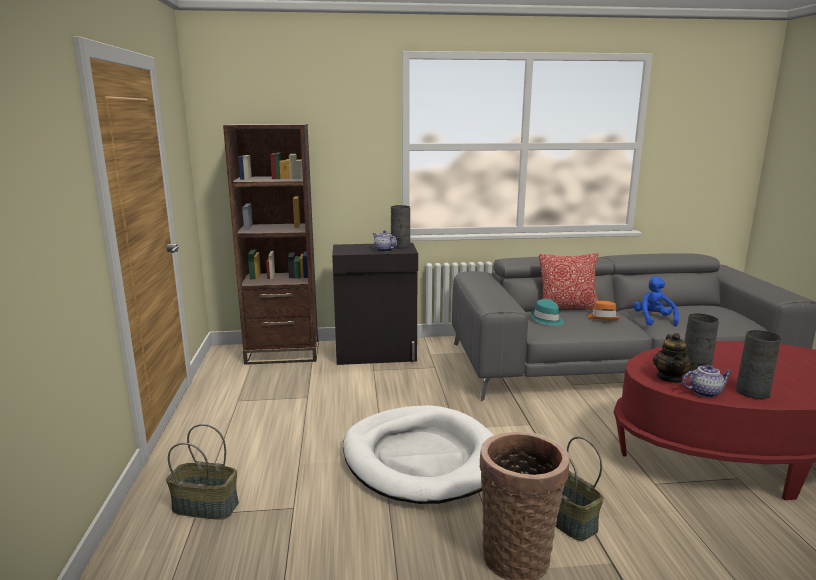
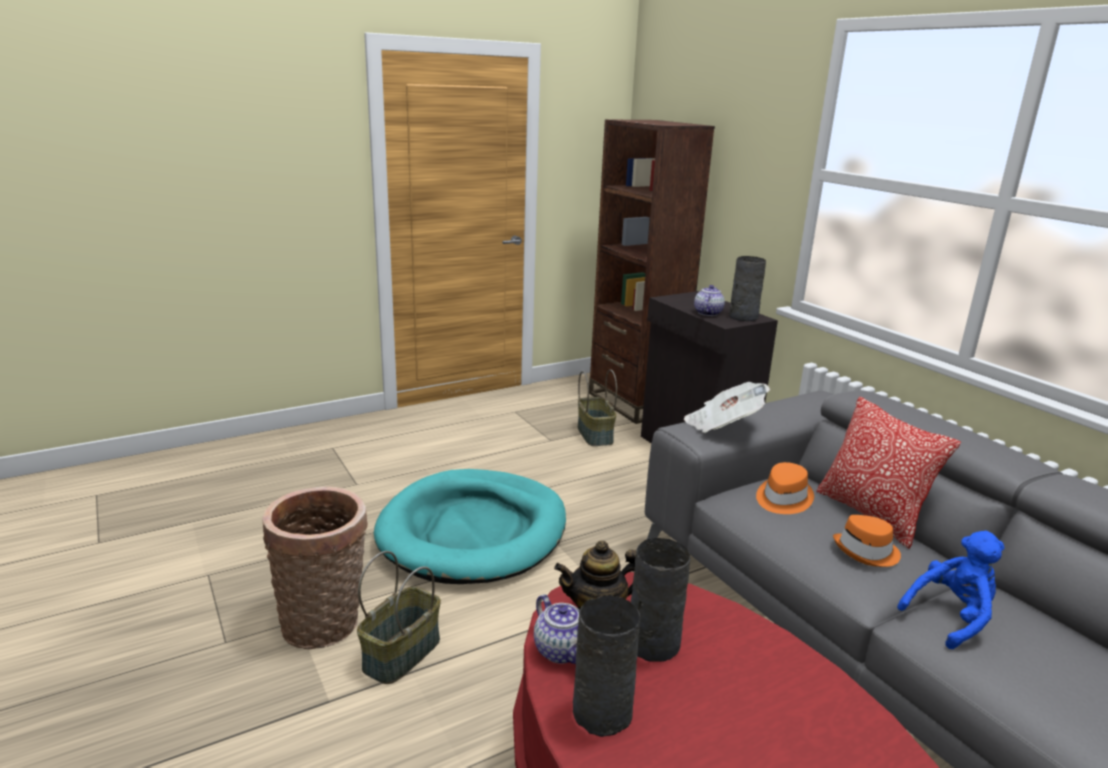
camera: 65 degrees right, 5 degrees up
basket [166,424,239,520] -> basket moved to [578,370,617,446]
white dog bed [343,405,494,504] -> turquoise dog bed [374,469,566,584]
turquoise hat [531,299,564,326] -> orange hat [756,462,814,514]
none -> newspaper [684,382,770,433]

